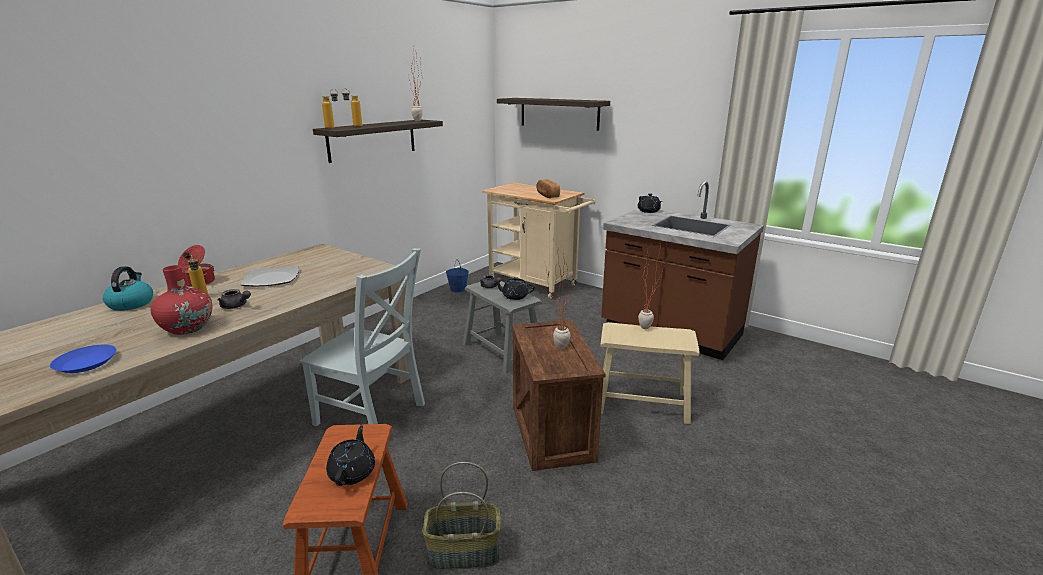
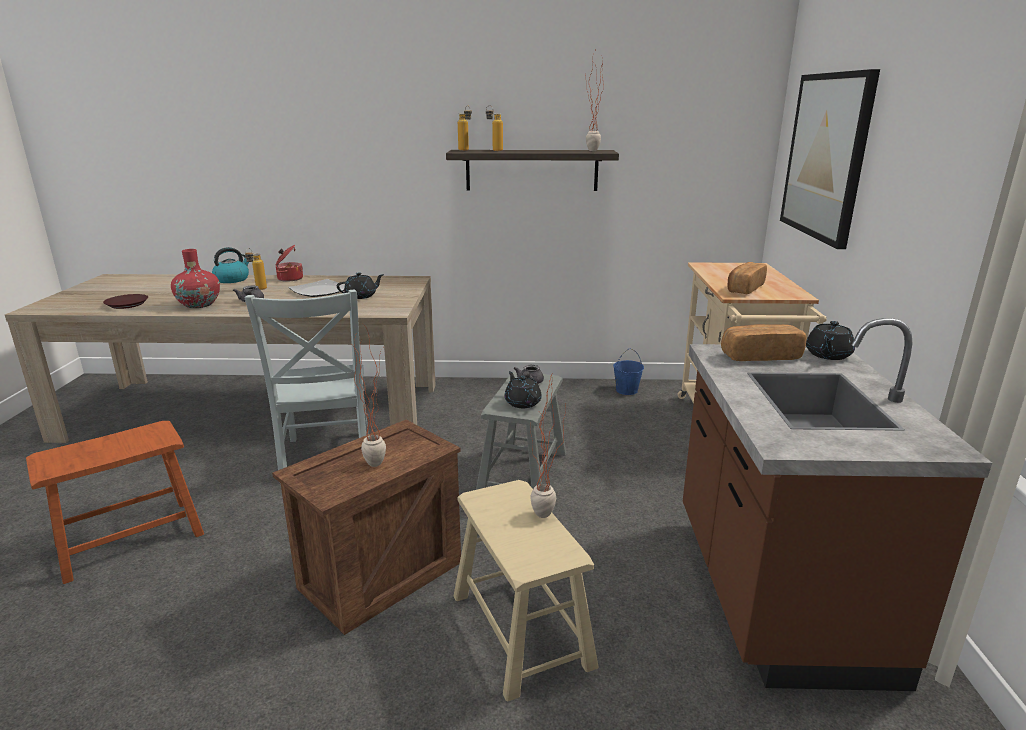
camera: 55 degrees right, 0 degrees up
blue plate [50,345,117,373] -> brown plate [103,294,148,309]
black teapot [326,425,375,486] -> black teapot moved to [337,272,384,299]
basket [422,462,501,570] -> none
shelf [497,98,610,131] -> picture [780,69,880,249]
none -> bread [721,324,806,361]

